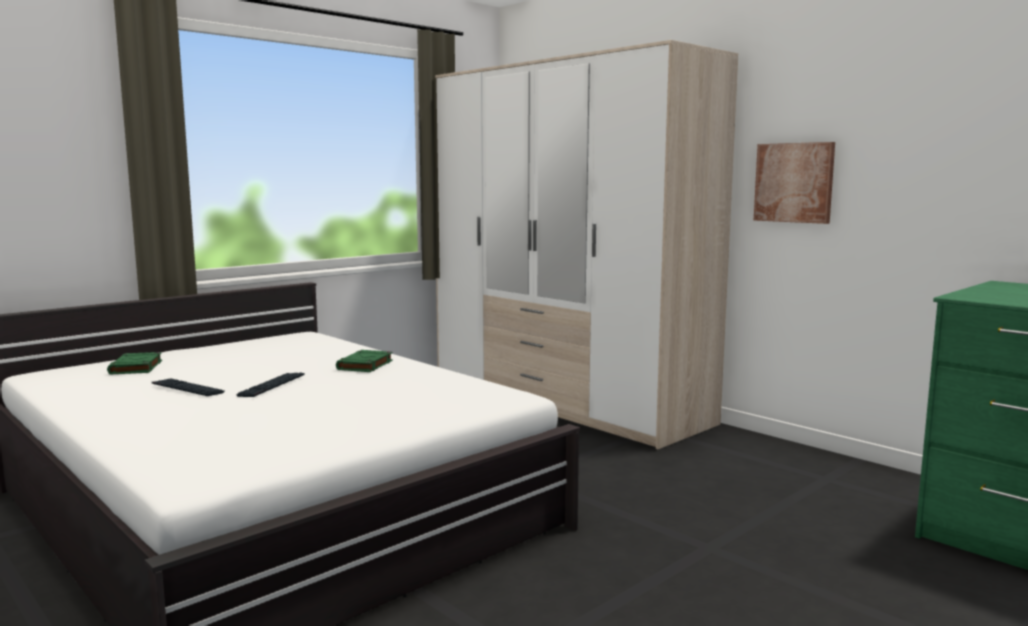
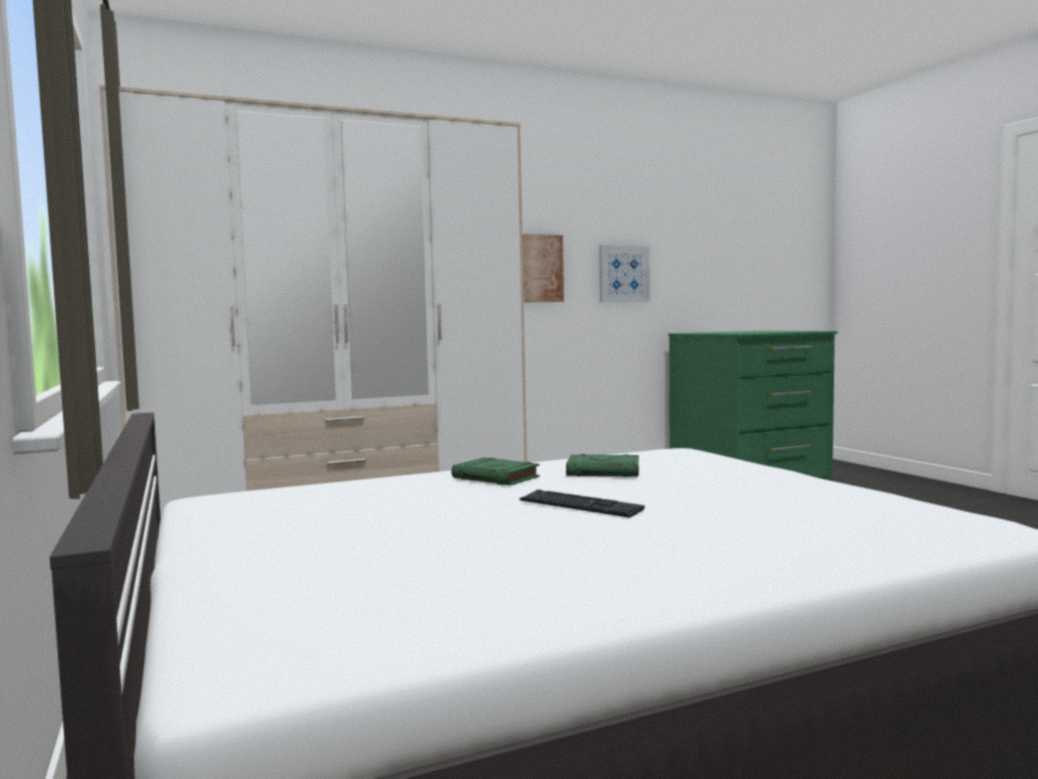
camera: 70 degrees left, 5 degrees down
green book [107,352,162,374] -> green book moved to [566,454,639,477]
keyboard [152,378,224,396] -> none
none -> picture [599,245,650,302]

